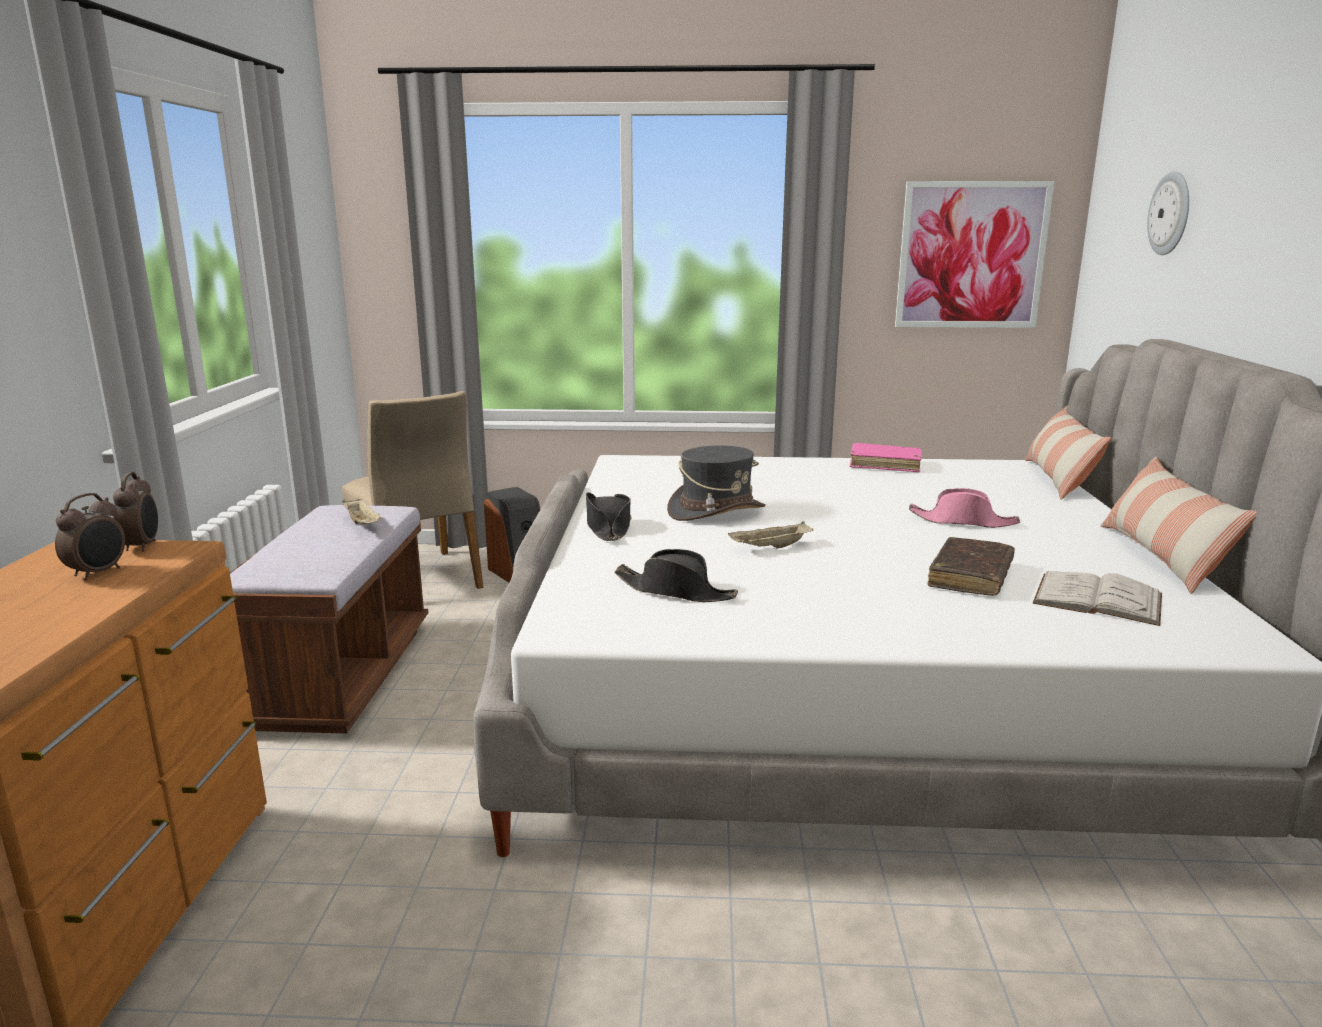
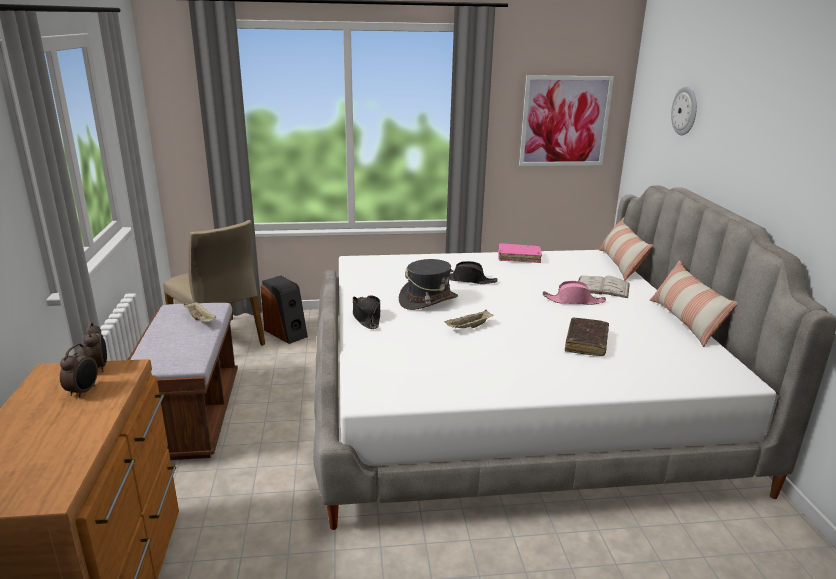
camera: 10 degrees left, 5 degrees up
black hat [614,549,738,602] -> black hat moved to [449,261,498,284]
white book [1033,571,1162,626] -> white book moved to [578,276,630,298]

